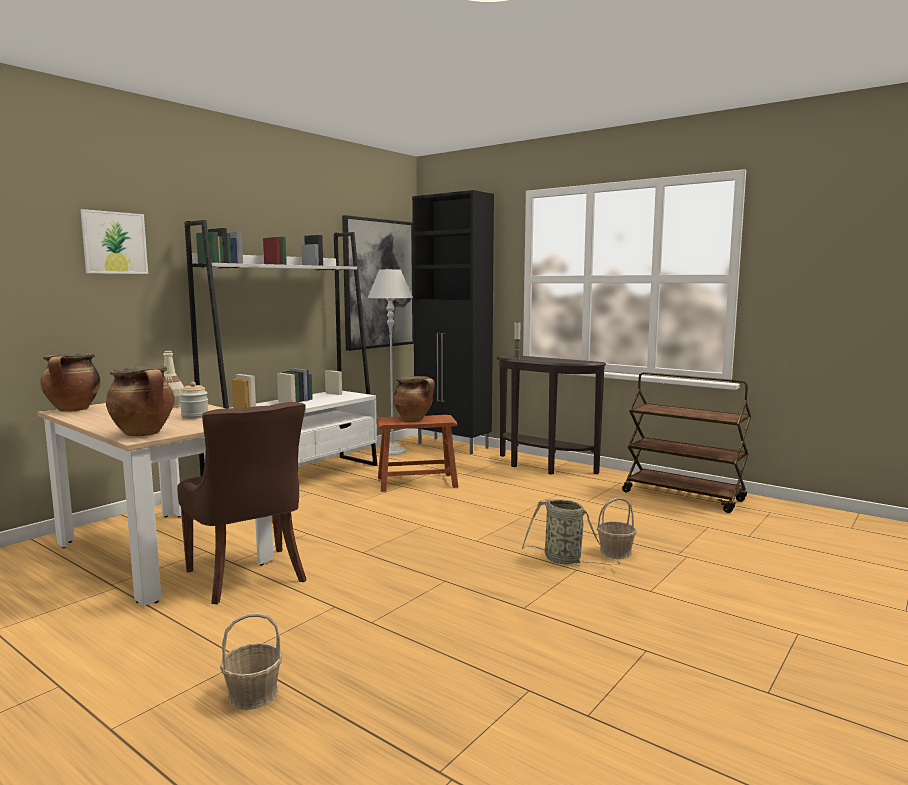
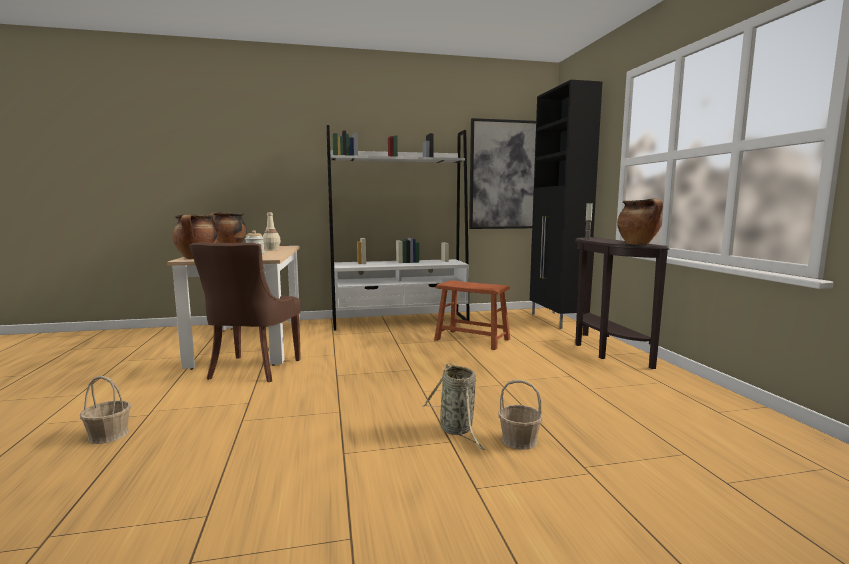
camera: 40 degrees right, 0 degrees up
picture [80,209,148,274] -> none
grey floor lamp [368,269,413,455] -> none
cooking pot [393,376,435,421] -> cooking pot moved to [617,198,663,244]
brown cart [622,372,751,513] -> none

